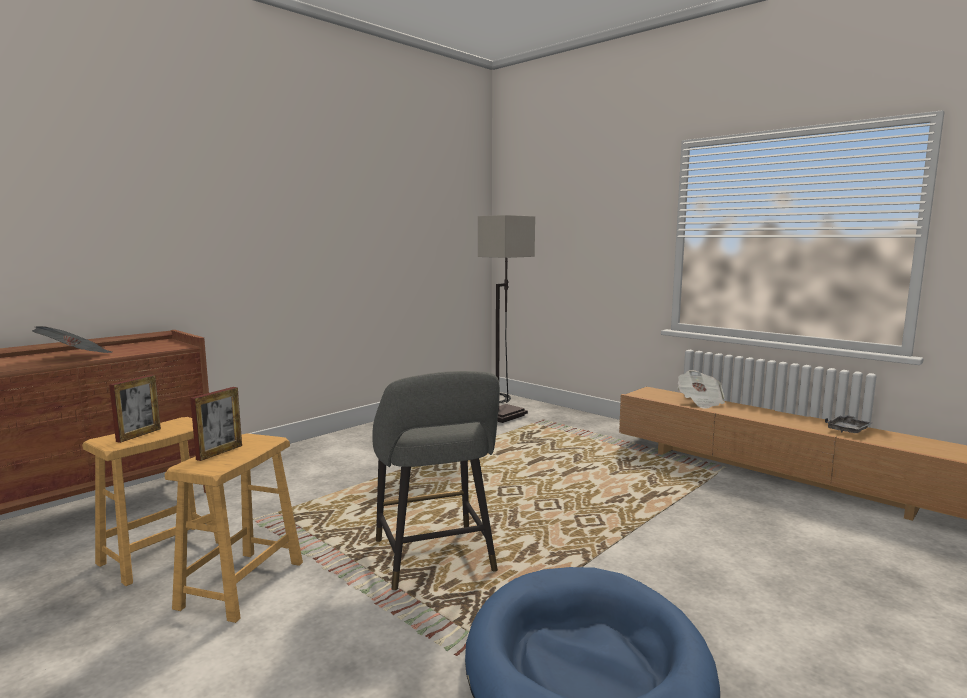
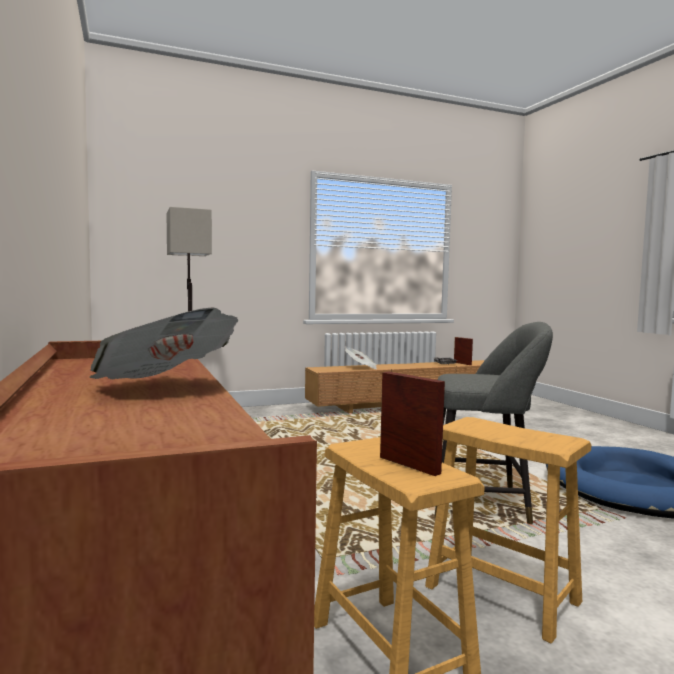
camera: 65 degrees left, 5 degrees down
picture frame [190,387,242,461] -> picture frame moved to [454,337,473,365]

